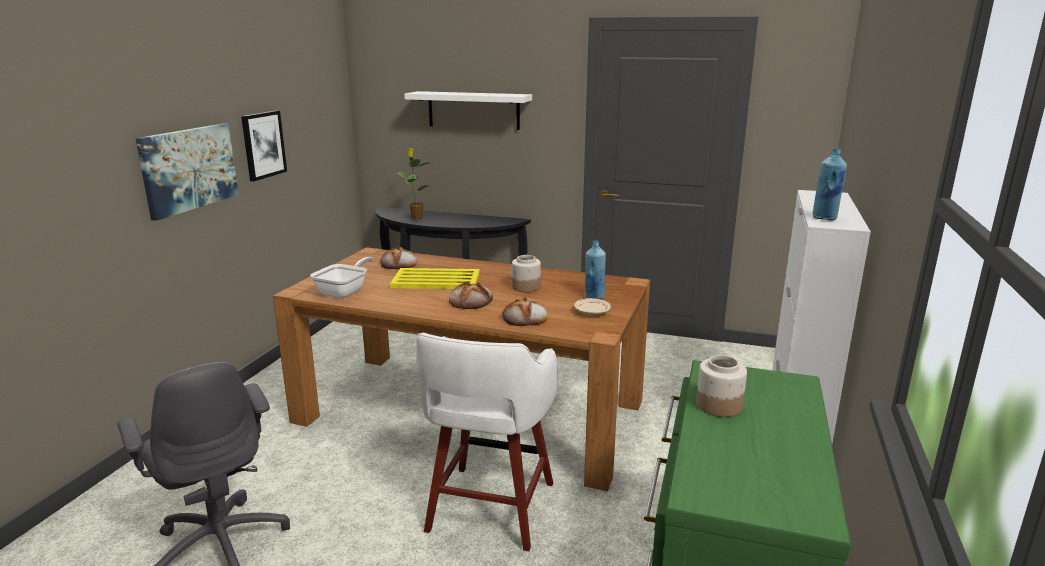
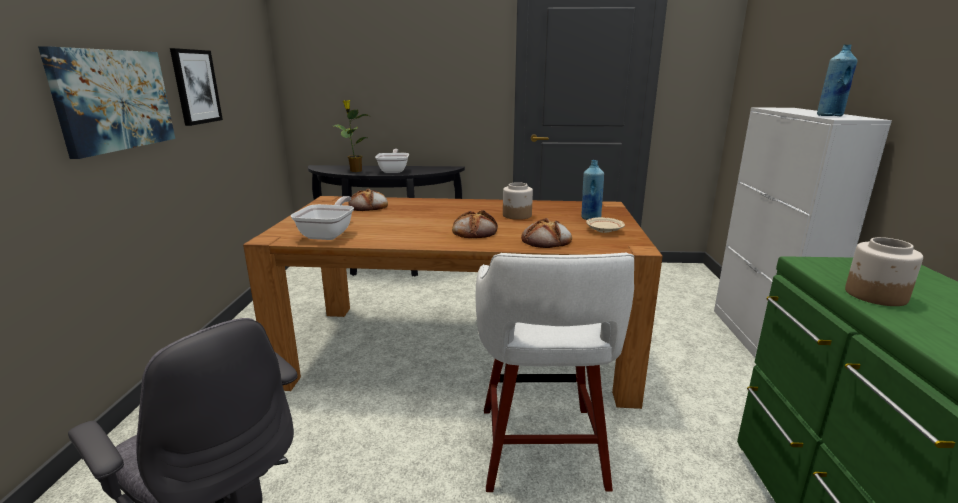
camera: 15 degrees left, 0 degrees up
yellow tray [390,268,480,289] -> none
white shelf [404,91,532,130] -> none
none -> frying pan [375,149,409,173]

